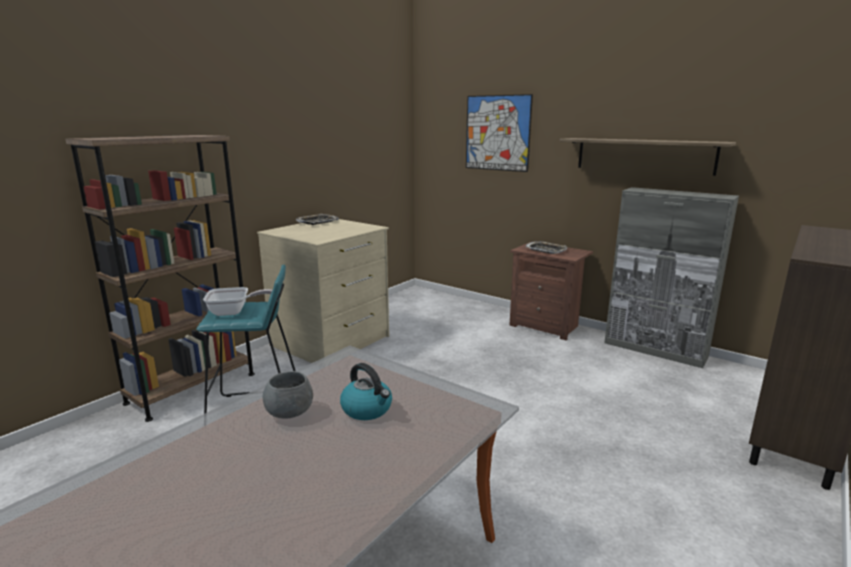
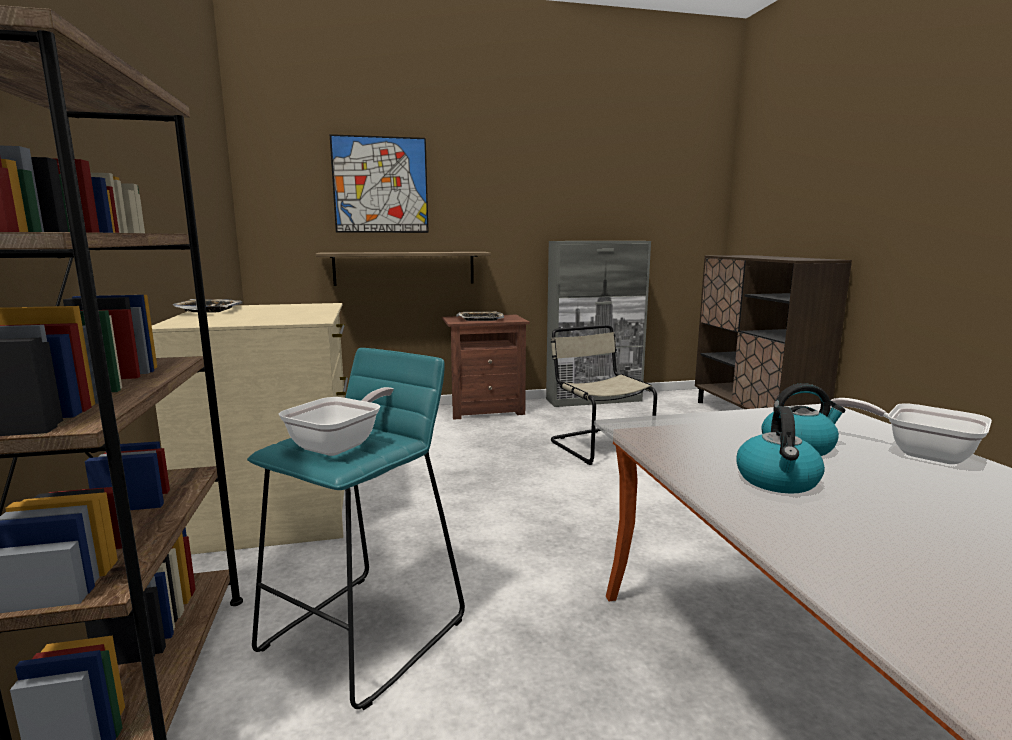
camera: 50 degrees left, 5 degrees down
grey bowl [263,371,313,419] -> kettle [736,406,825,494]
shelf [559,138,736,176] -> shelf moved to [316,252,491,286]
none -> beige chair [551,325,657,465]
none -> frying pan [831,398,992,464]

